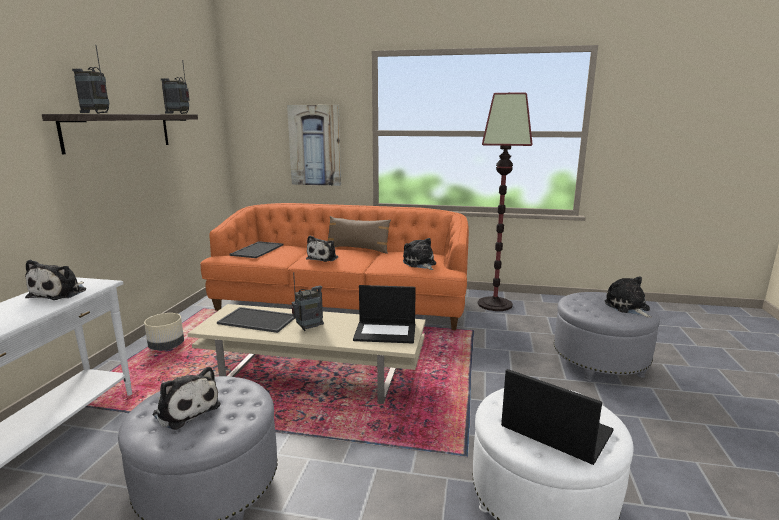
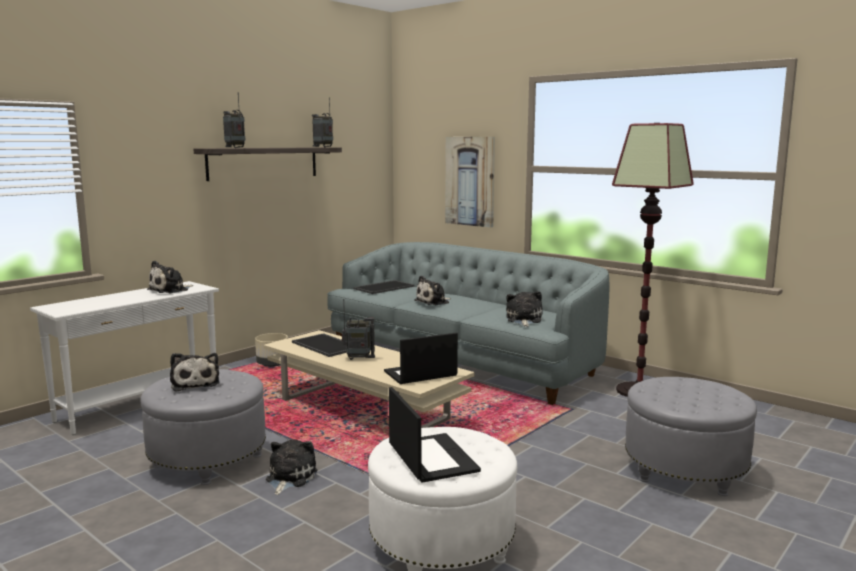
camera: 30 degrees right, 5 degrees down
orange sofa [200,203,469,330] -> grey sofa [327,242,609,405]
brown pillow [328,216,391,253] -> none
laptop [353,285,416,343] -> laptop turned 120 degrees clockwise [384,333,458,384]
plush toy [605,276,652,318] -> plush toy moved to [266,439,317,495]

